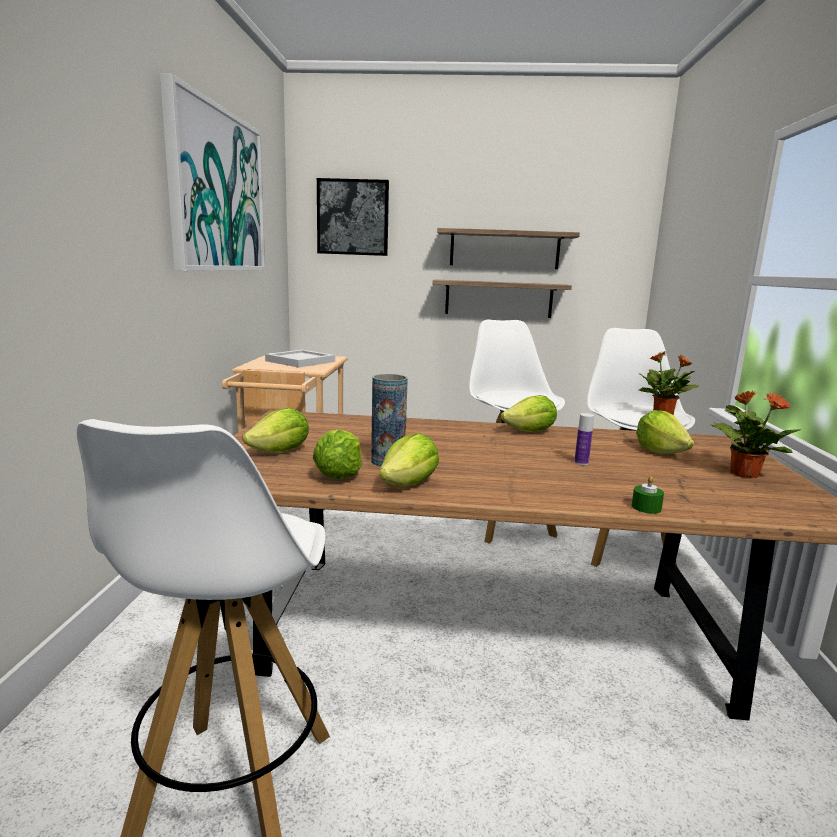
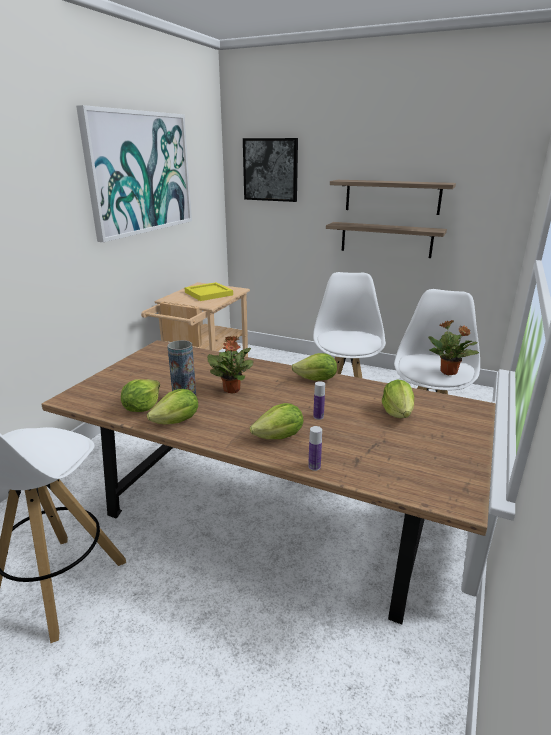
camera: 20 degrees right, 10 degrees up
lettuce [242,408,309,452] -> lettuce moved to [250,403,303,439]
white tray [265,350,335,368] -> yellow tray [184,282,233,301]
green candle [632,476,664,514] -> bottle [308,426,322,471]
potted plant [710,390,802,478] -> potted plant moved to [207,336,254,393]

